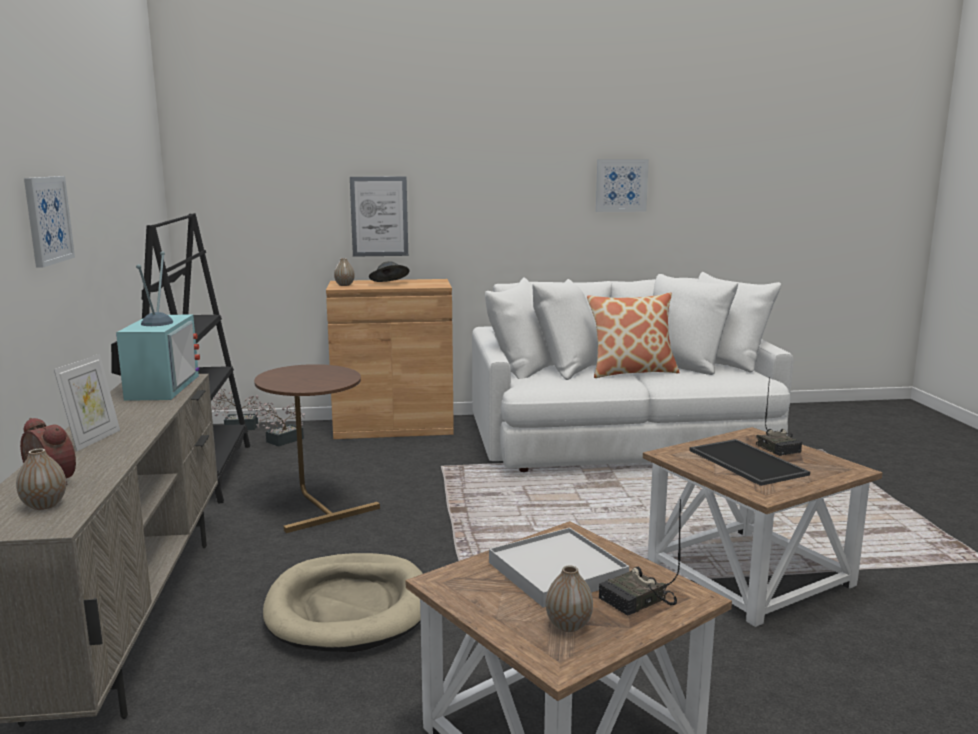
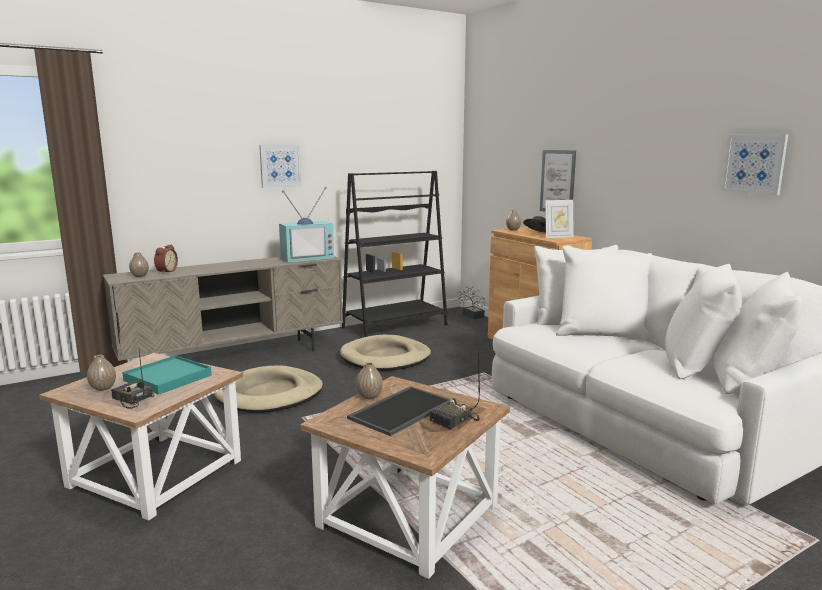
camera: 65 degrees right, 0 degrees up
picture frame [54,354,120,451] -> picture frame moved to [545,200,574,238]
brown side table [254,364,380,533] -> beige dog bed [340,335,431,371]
potted plant [255,402,305,447] -> none
white tray [489,528,629,608] -> turquoise tray [122,355,212,395]
pillow [587,292,680,378] -> none
none -> vase [356,362,383,399]

